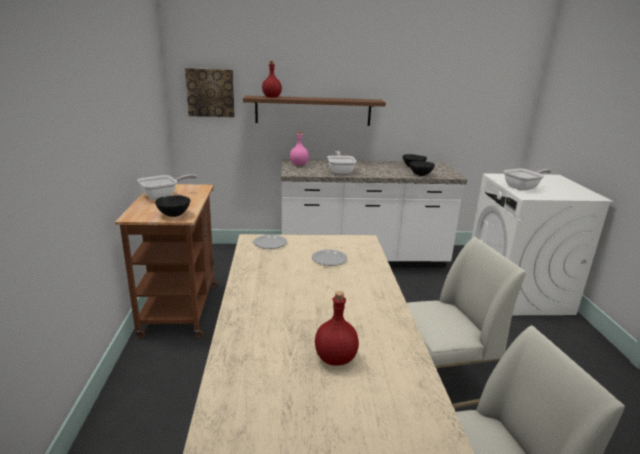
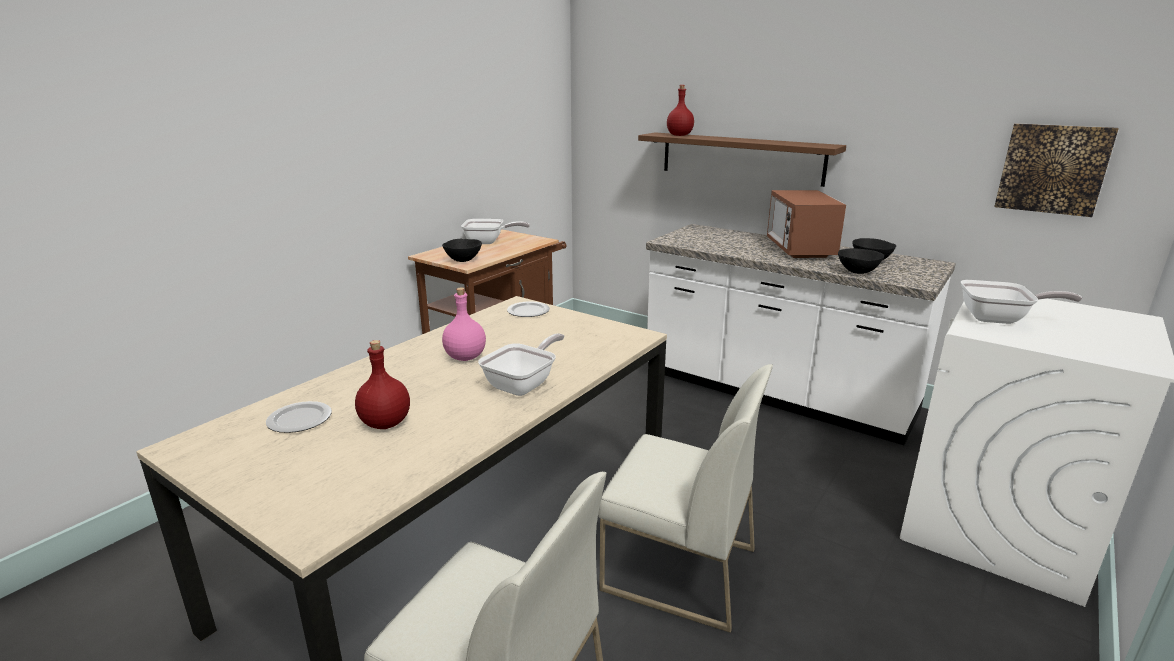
camera: 40 degrees right, 0 degrees up
picture [185,68,235,117] -> picture moved to [994,123,1119,217]
pink bottle [290,131,309,166] -> pink bottle moved to [442,287,486,361]
plate [312,249,348,266] -> plate moved to [266,401,332,433]
frying pan [327,151,356,174] -> frying pan moved to [478,334,564,396]
none -> microwave [767,190,846,258]

